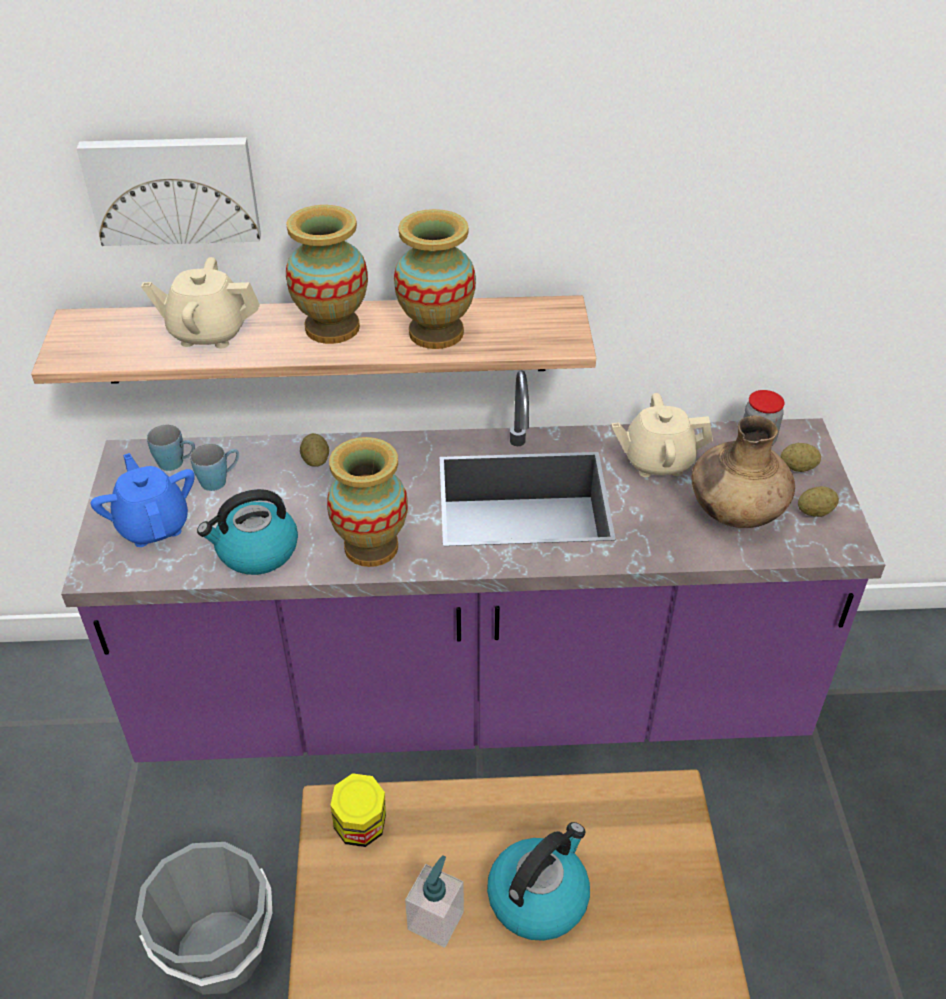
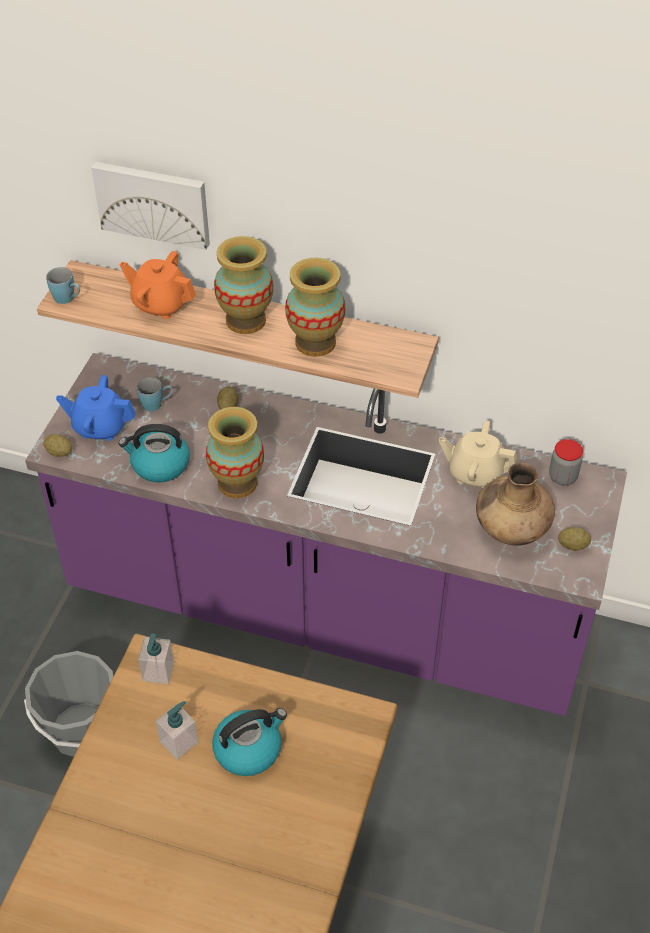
camera: 20 degrees right, 5 degrees up
blue teapot [91,453,195,547] -> blue teapot turned 75 degrees counterclockwise [56,375,136,441]
beige teapot [141,257,260,348] -> orange teapot [120,251,196,319]
blue mug [147,425,195,471] -> blue mug moved to [46,267,80,304]
jar [330,773,386,847] -> soap dispenser [138,633,174,684]
potato [781,443,821,472] -> potato moved to [43,434,72,457]

